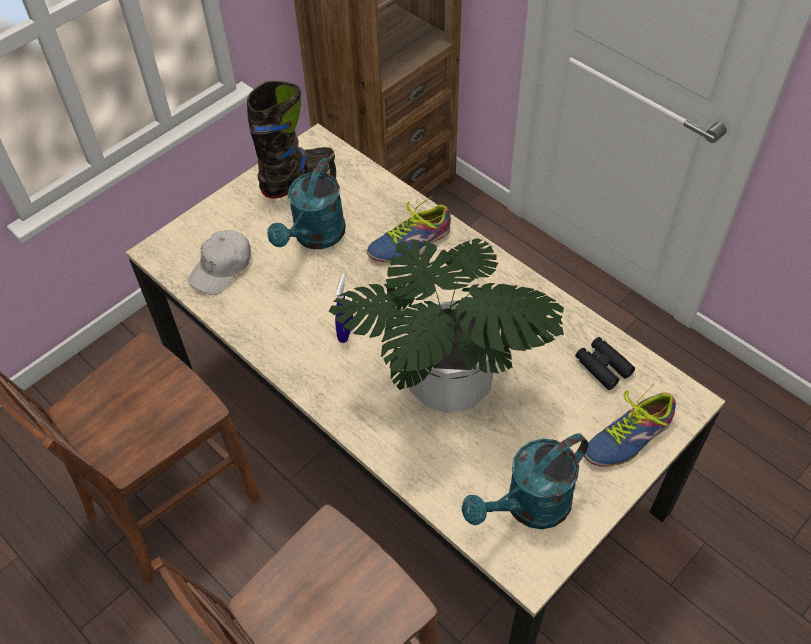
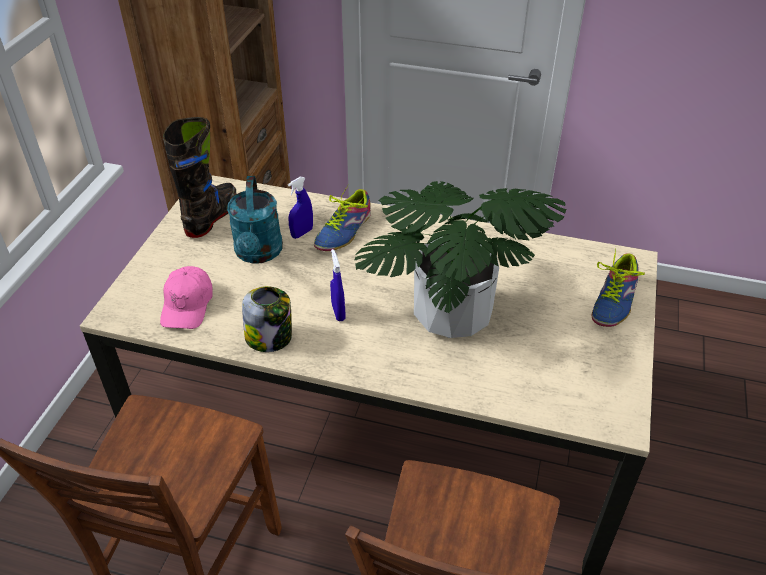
camera: 30 degrees left, 10 degrees down
white cap [188,230,251,295] -> pink cap [160,266,213,329]
turquoise watering can [462,433,588,529] -> none
black binoculars [575,337,635,390] -> none
none -> jar [242,286,292,352]
none -> blue spray bottle [288,177,313,239]

